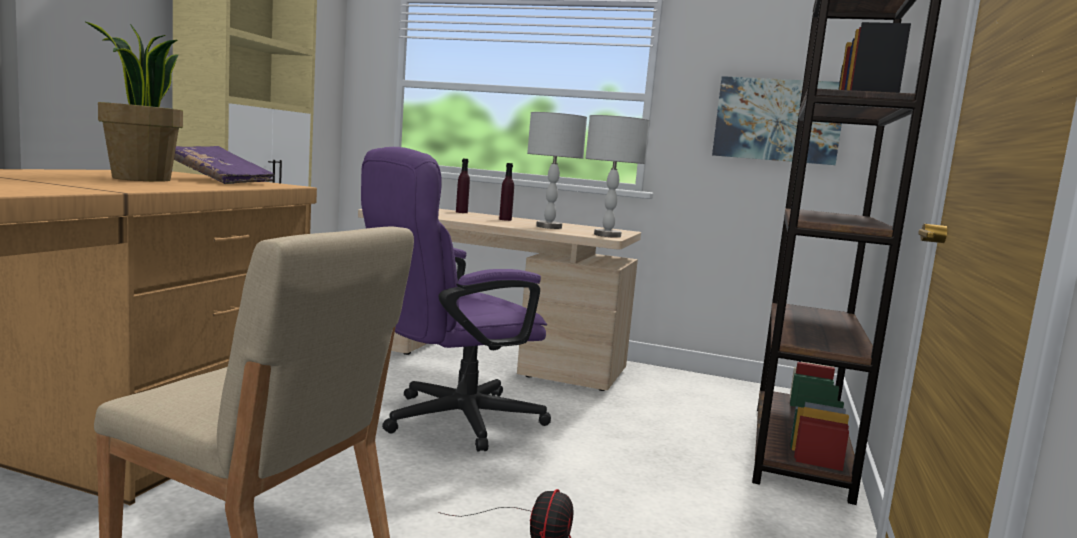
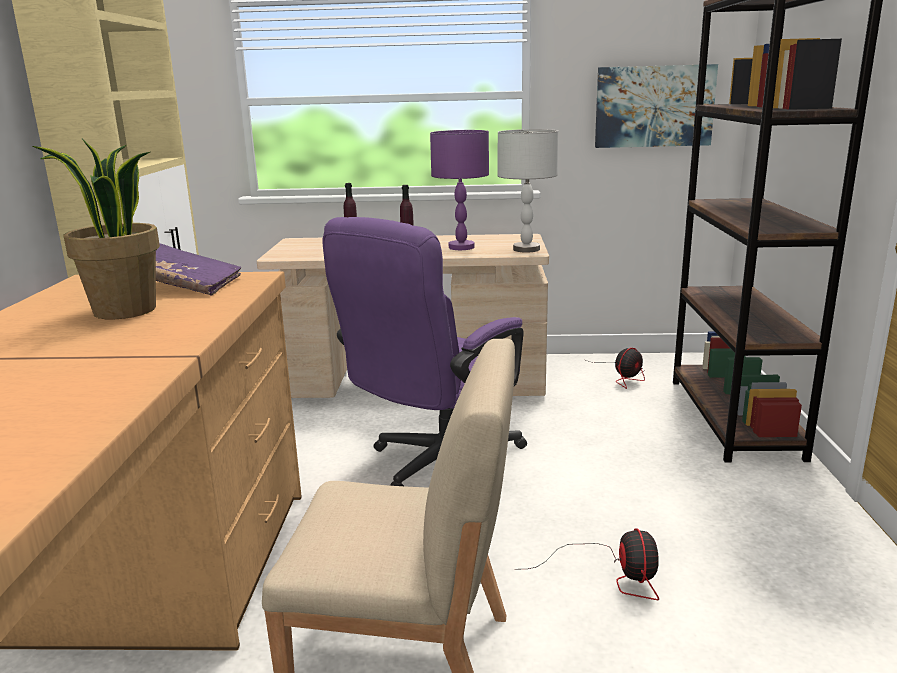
camera: 15 degrees left, 10 degrees up
grey table lamp [527,112,587,229] -> purple table lamp [430,130,489,250]
none -> fan [586,348,645,389]

